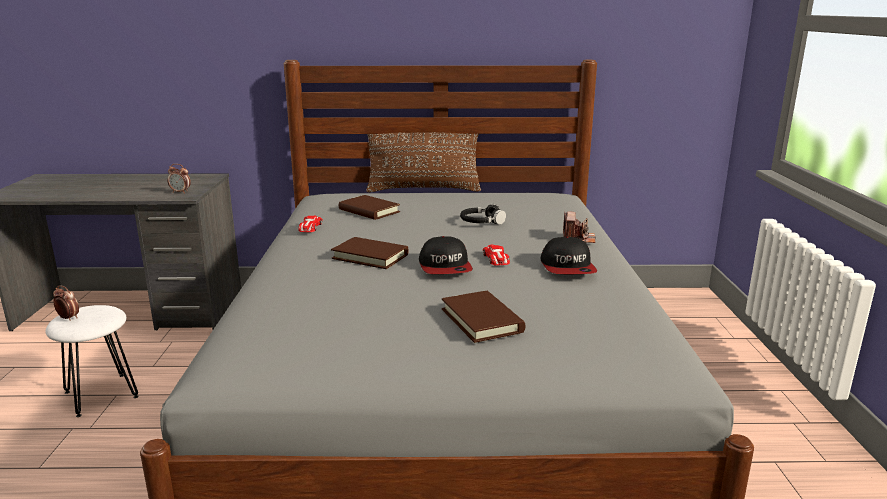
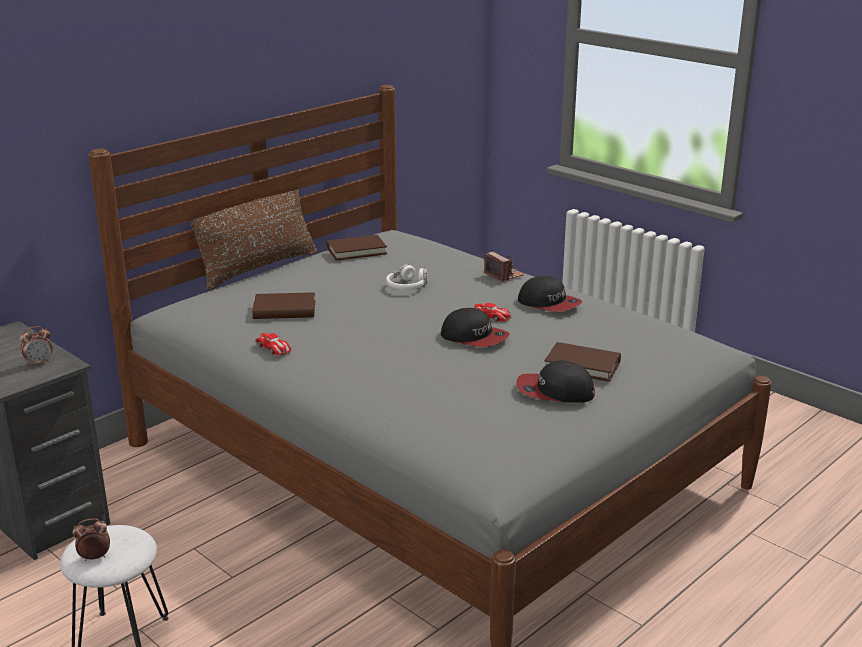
camera: 45 degrees left, 5 degrees up
brown book [331,237,409,269] -> brown book moved to [327,235,387,260]
black headphones [460,204,506,225] -> white headphones [386,264,428,290]
none -> cap [517,360,595,403]

